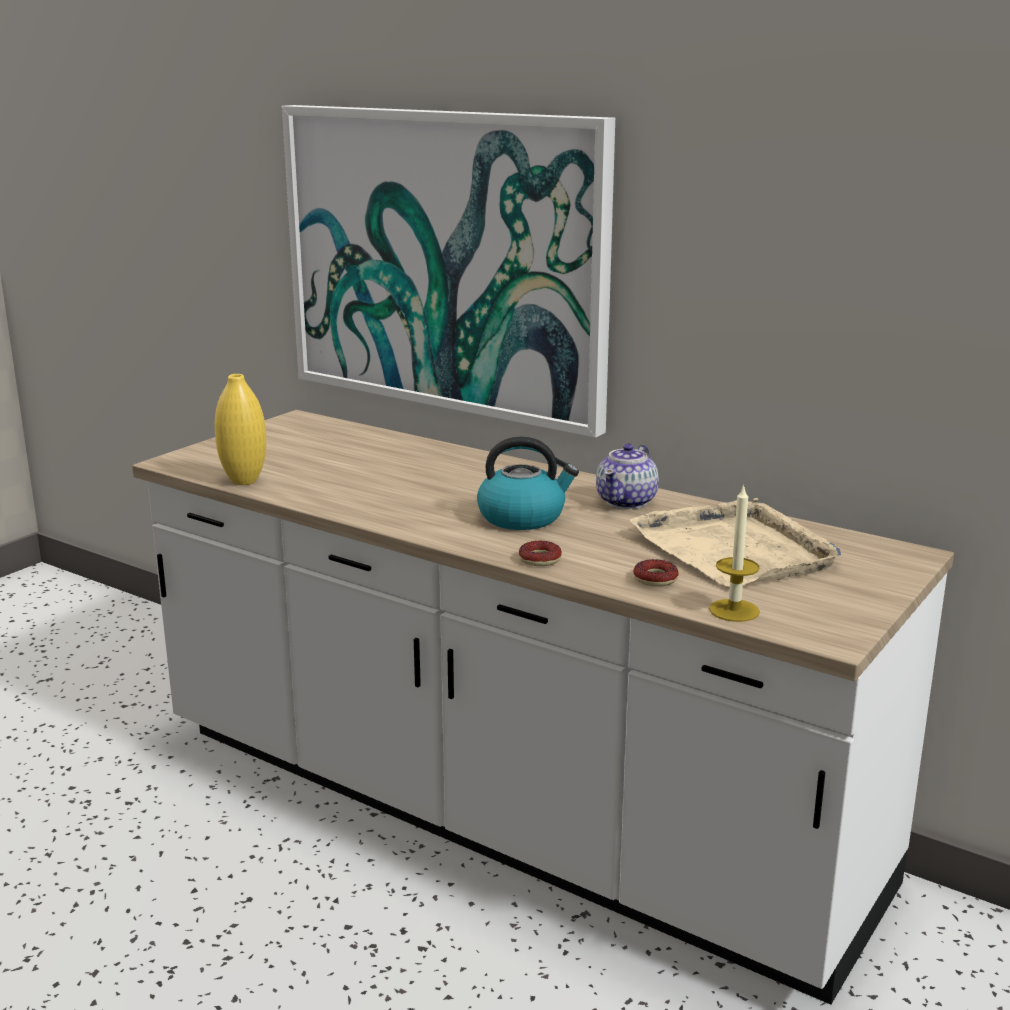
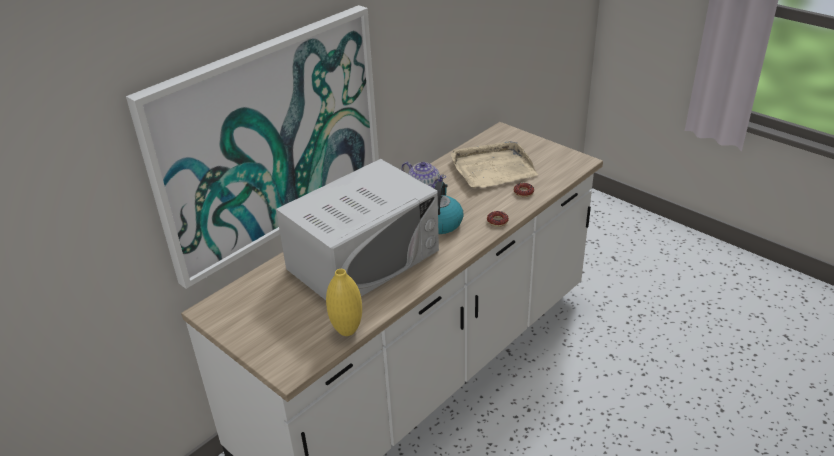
camera: 80 degrees left, 15 degrees up
candle [709,484,760,622] -> none
none -> white microwave [276,159,439,300]

